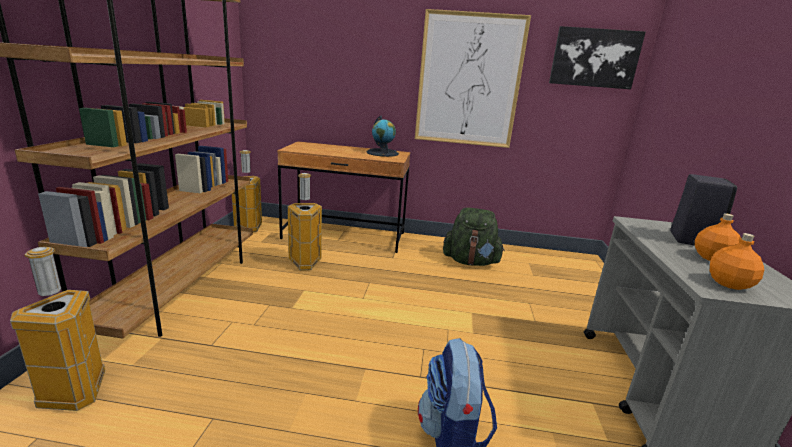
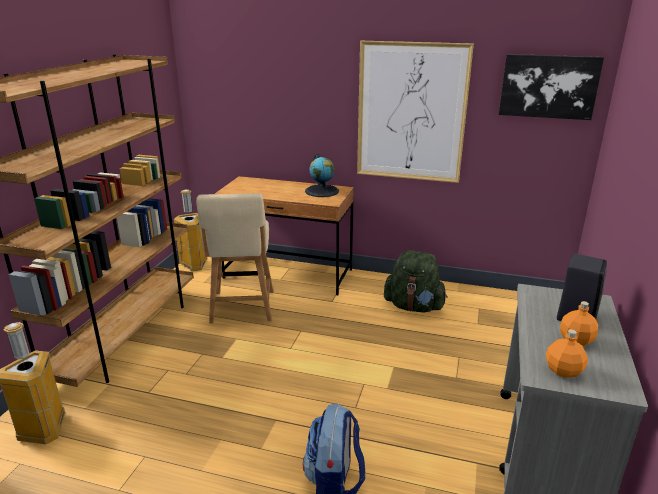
camera: 10 degrees right, 5 degrees up
trash can [288,173,322,271] -> beige chair [196,193,273,323]

